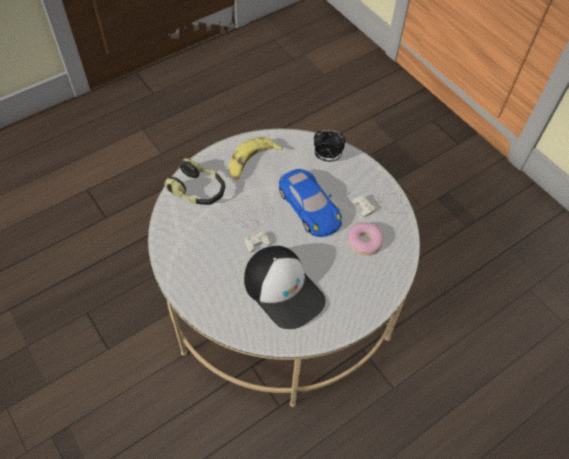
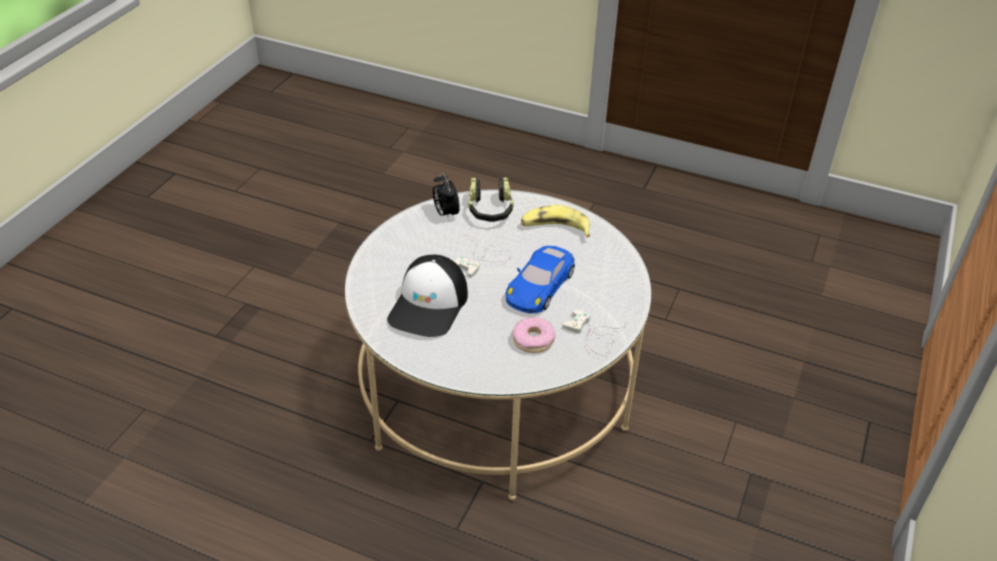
camera: 60 degrees right, 15 degrees down
alarm clock [314,130,346,162] -> alarm clock moved to [433,173,460,220]

